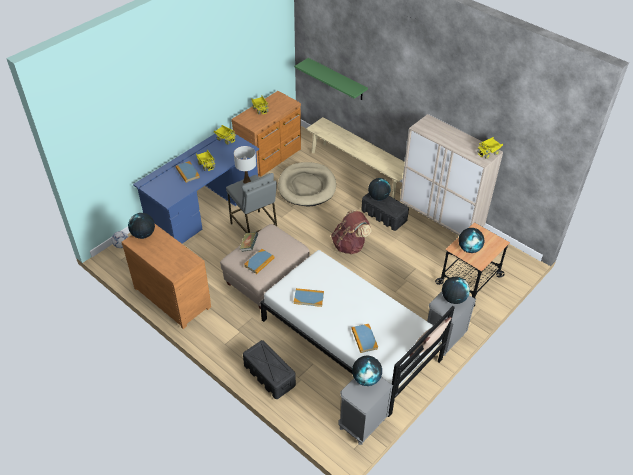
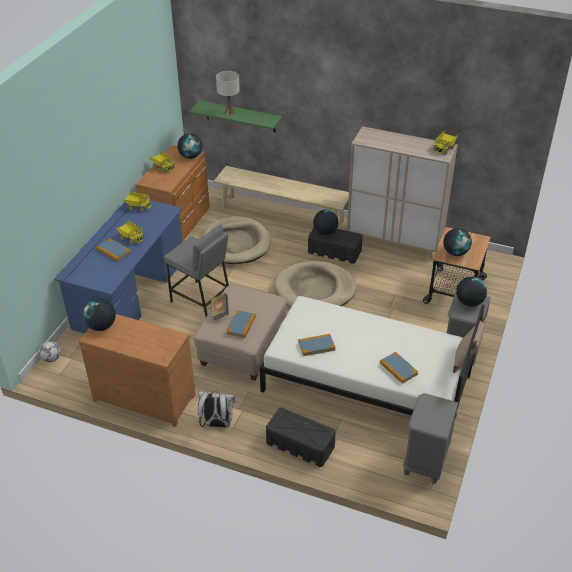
camera: 20 degrees left, 5 degrees down
white table lamp [234,146,256,184] -> white table lamp moved to [216,71,240,115]
brown backpack [331,210,372,254] -> beige dog bed [274,261,356,307]
globe [352,355,382,386] -> globe moved to [177,133,203,159]
none -> white backpack [198,391,236,428]

